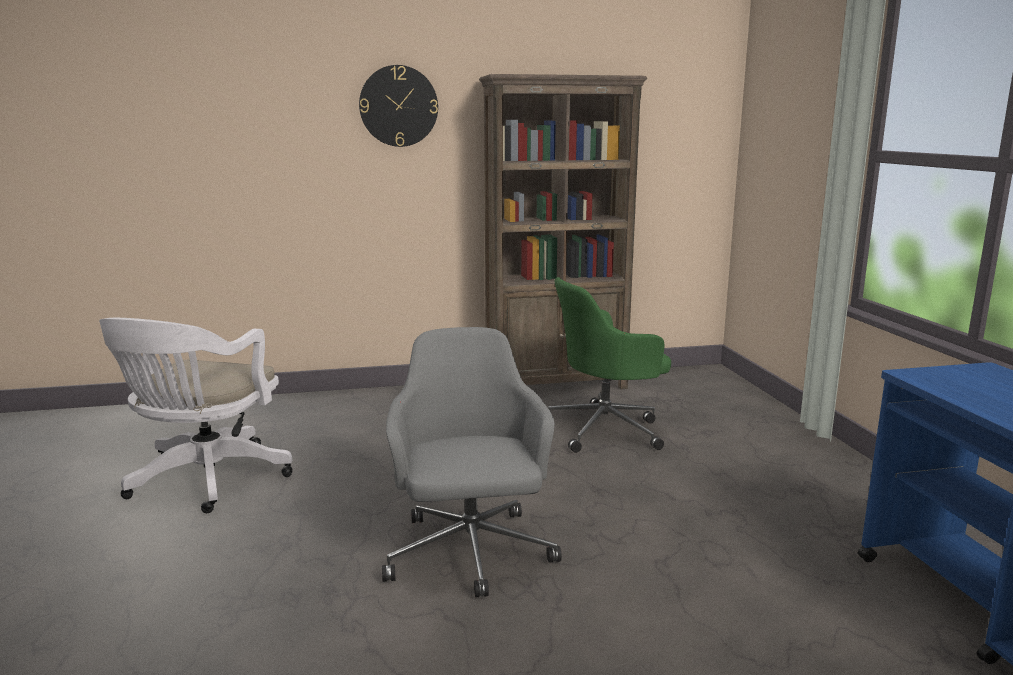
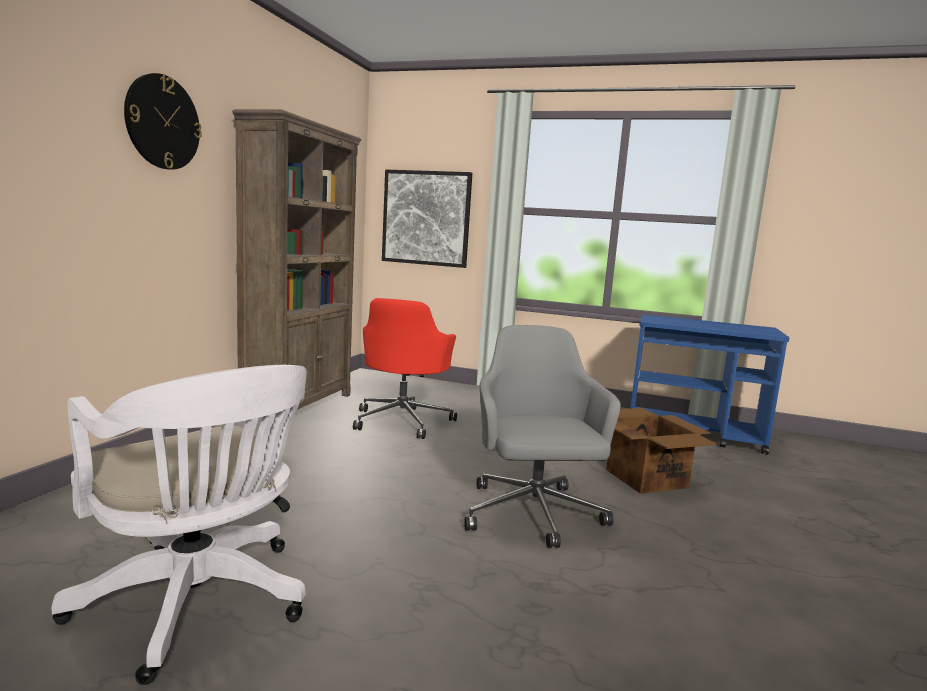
camera: 60 degrees left, 5 degrees down
grey office chair [382,327,562,597] -> grey office chair turned 60 degrees clockwise [464,325,621,548]
green office chair [548,277,671,453] -> red office chair [353,298,457,439]
none -> picture [382,169,472,268]
none -> cardboard box [606,408,717,494]

